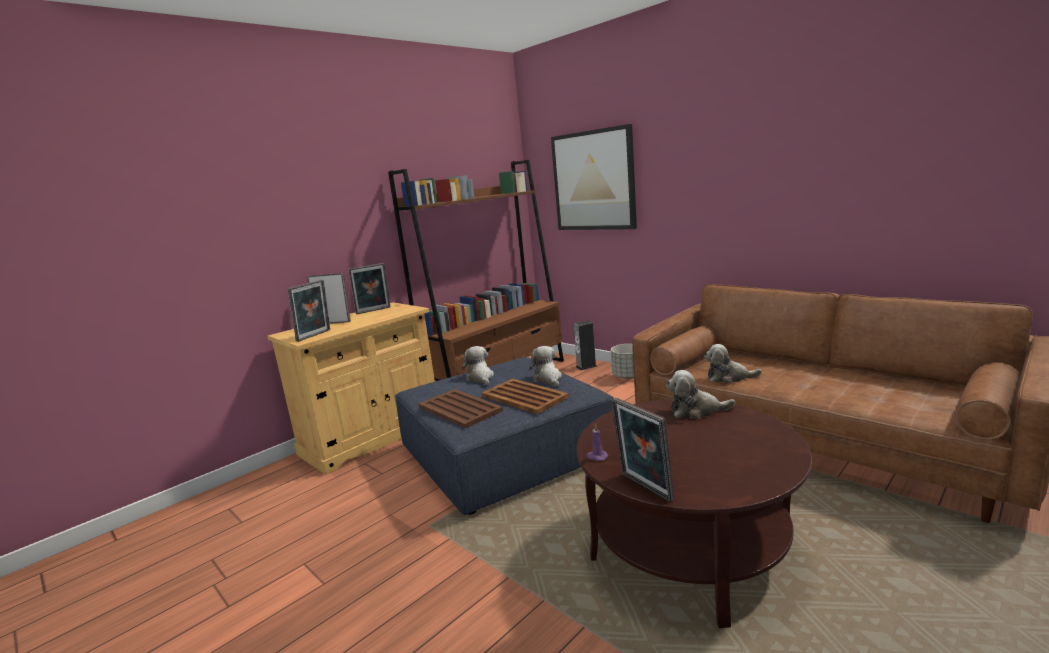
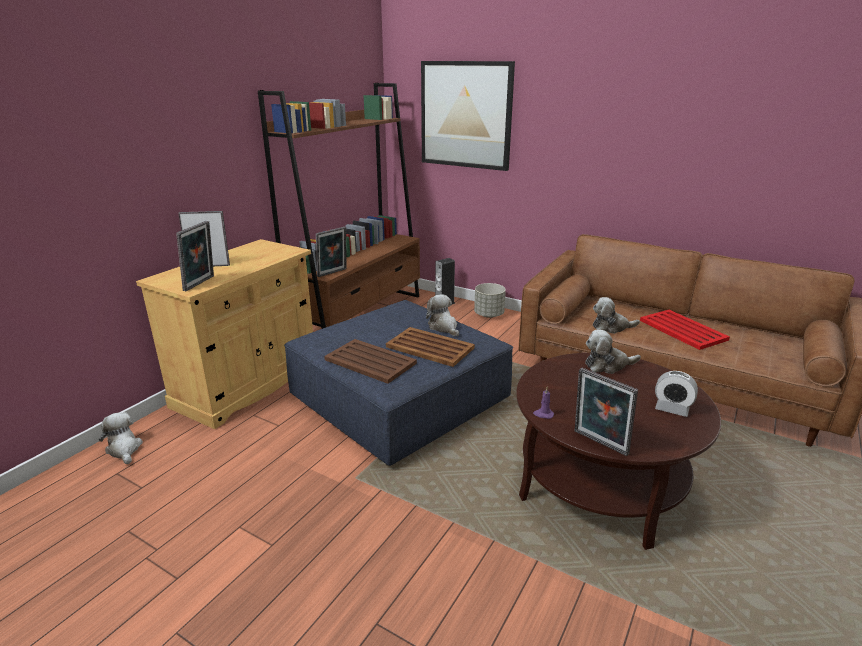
camera: 15 degrees left, 10 degrees up
picture frame [349,263,390,314] -> picture frame moved to [316,227,347,277]
plush toy [462,346,494,385] -> plush toy moved to [99,412,143,464]
none -> red tray [640,310,730,350]
none -> alarm clock [655,371,698,417]

